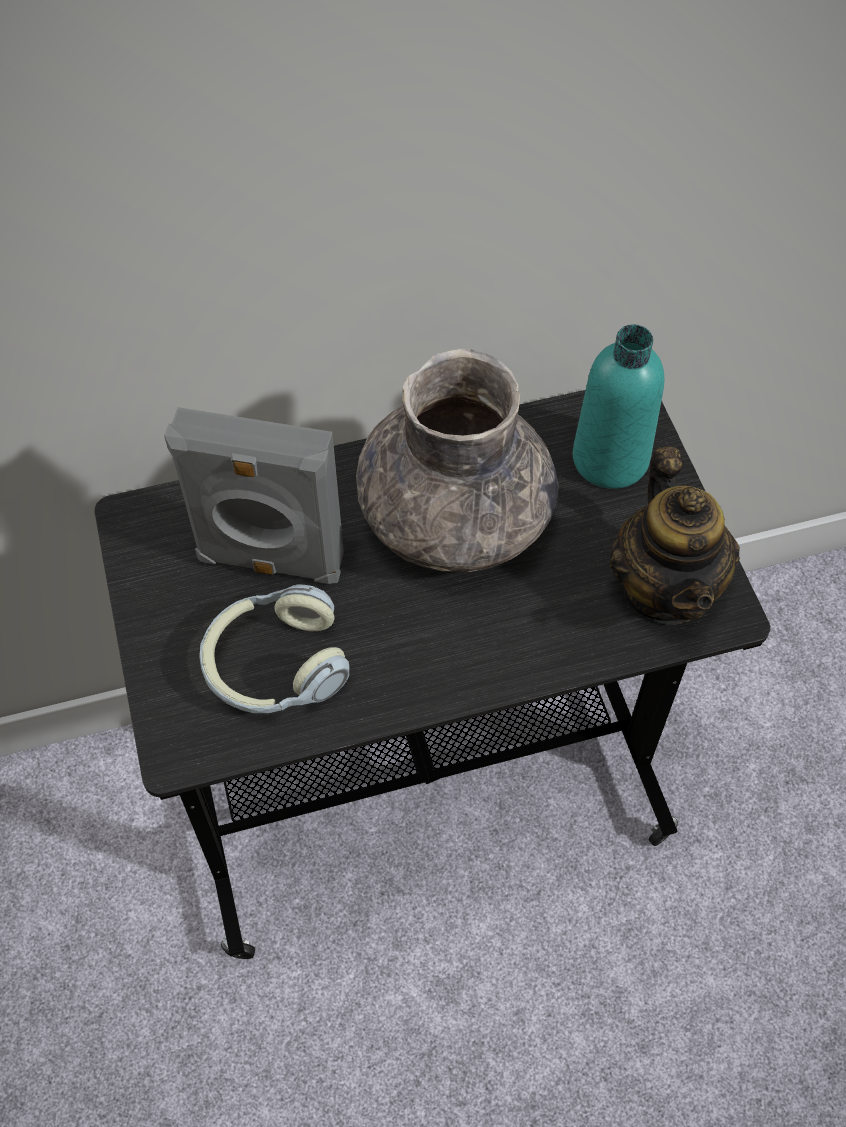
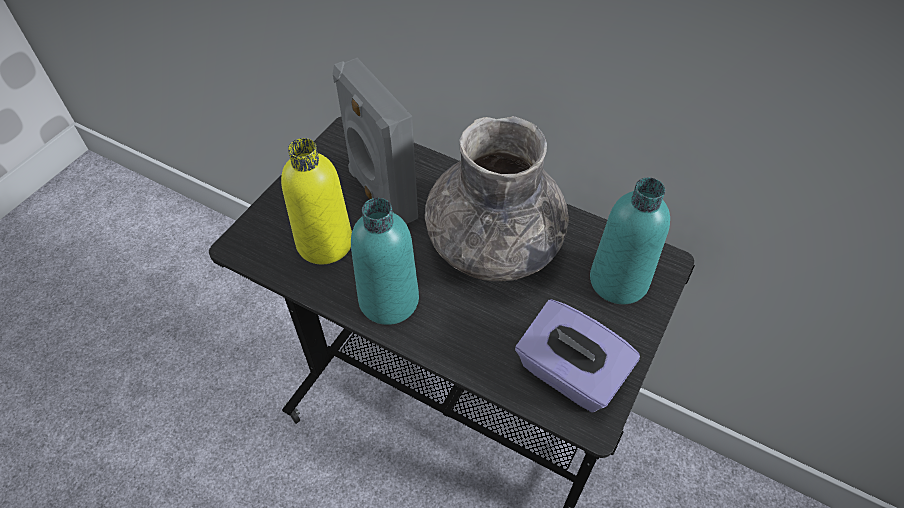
camera: 45 degrees right, 5 degrees down
headphones [199,584,349,713] -> yellow bottle [281,138,352,264]
teapot [609,447,740,625] -> purple tissue box [515,299,640,413]
none -> turquoise bottle [351,198,419,325]

